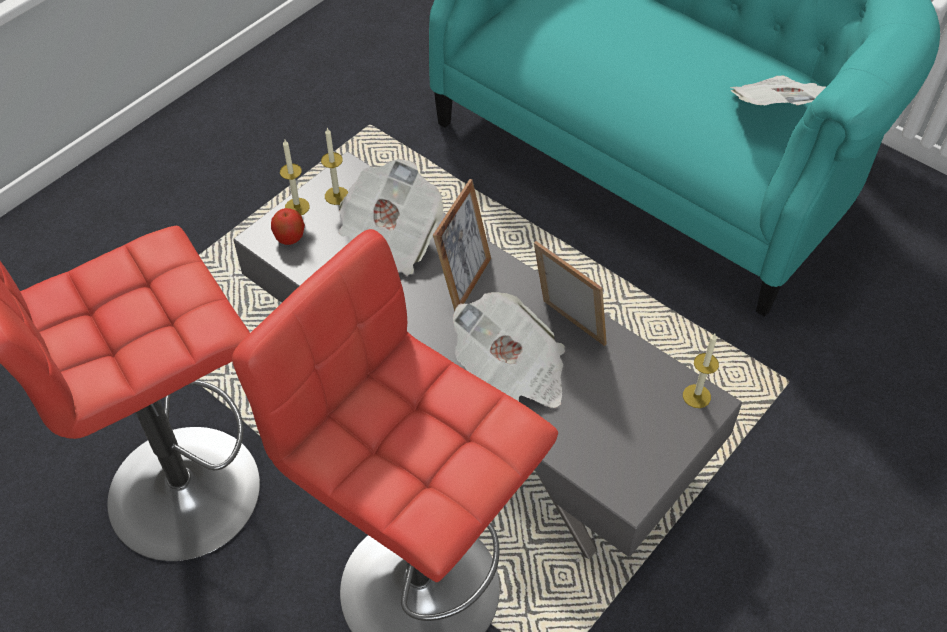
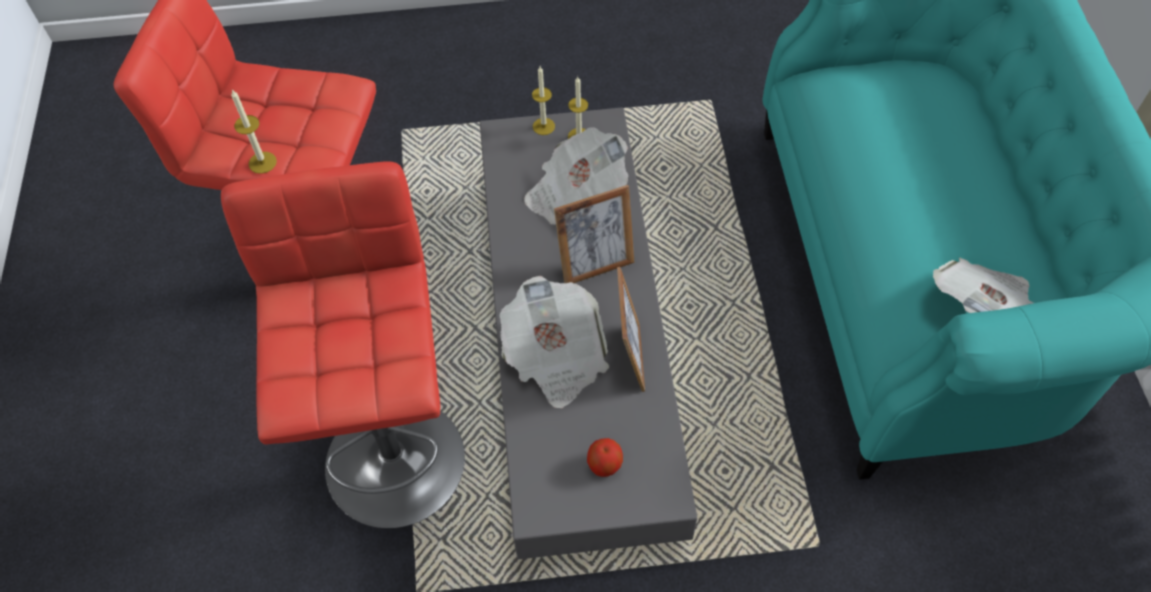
camera: 45 degrees right, 5 degrees up
apple [271,208,305,245] -> apple moved to [587,438,623,477]
candle [683,334,719,408] -> candle moved to [231,90,277,174]

